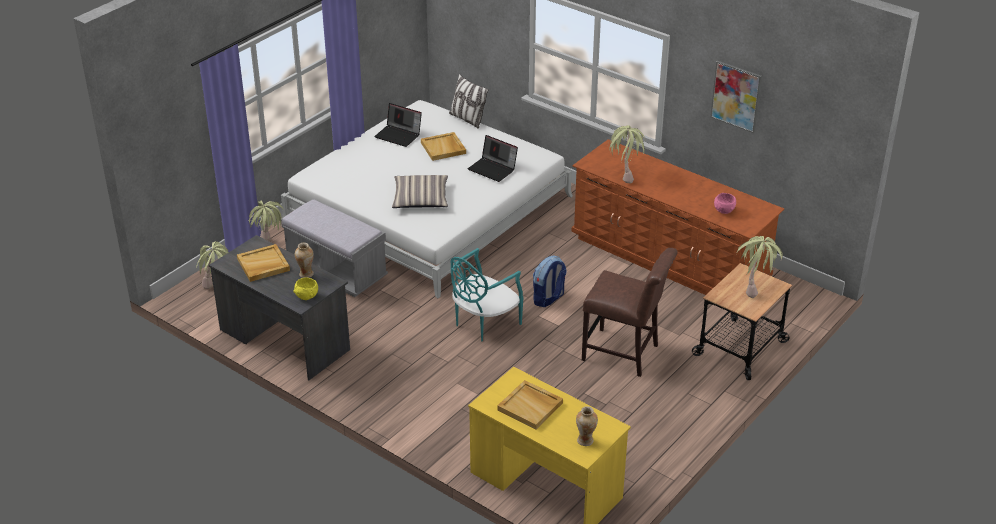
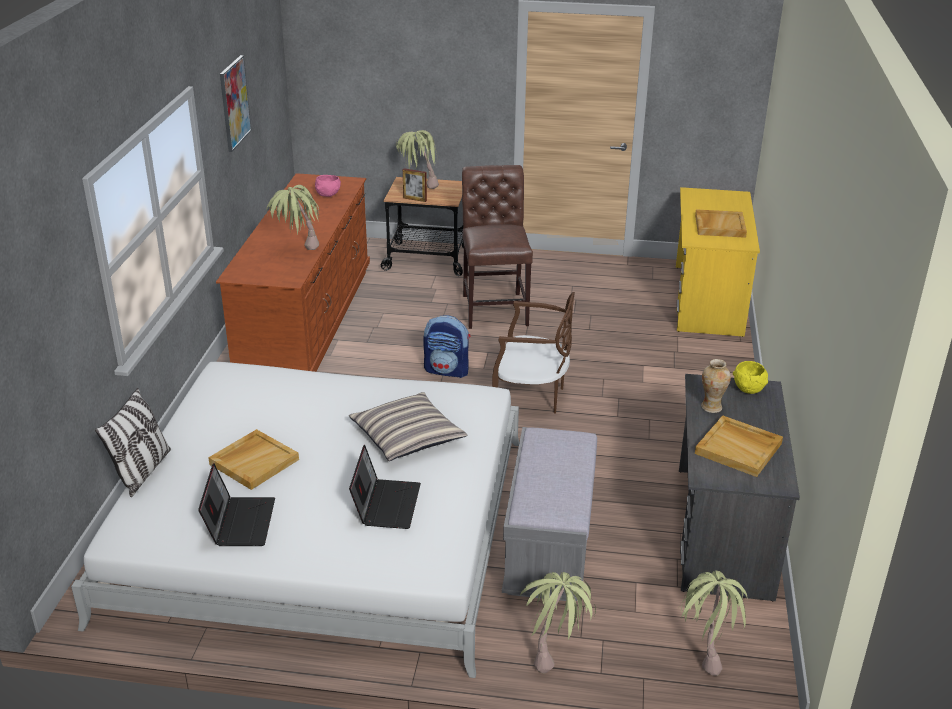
camera: 120 degrees left, 5 degrees down
turquoise chair [451,248,523,341] -> brown chair [492,292,575,414]
laptop [468,135,518,182] -> laptop moved to [349,445,421,529]
vase [576,406,598,446] -> none
none -> picture frame [403,168,427,202]

